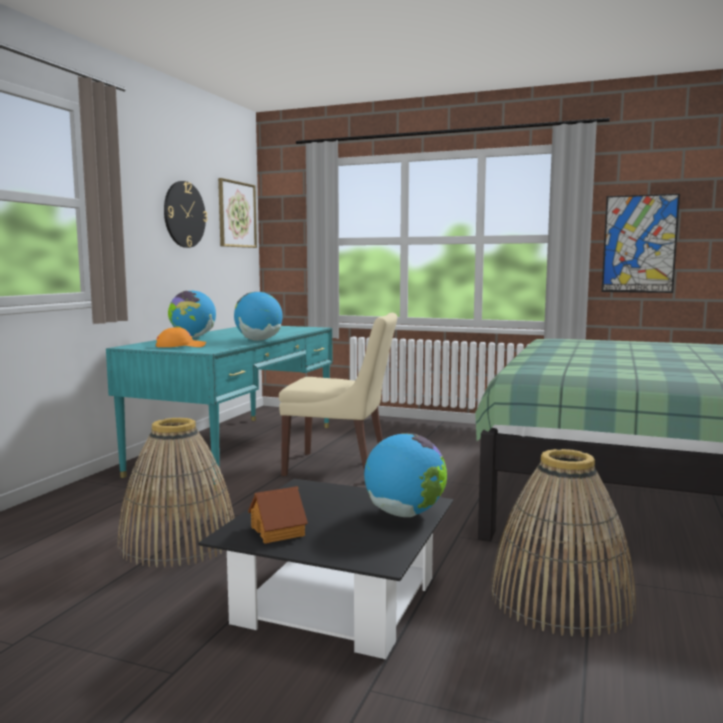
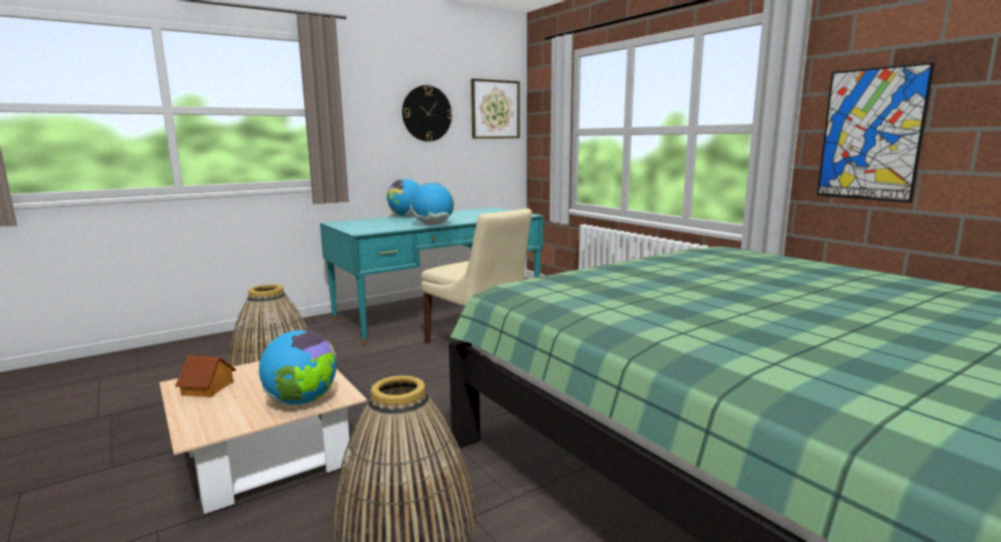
camera: 35 degrees right, 5 degrees up
orange cap [156,327,206,348] -> none
black coffee table [198,479,454,660] -> beige coffee table [159,361,367,514]

